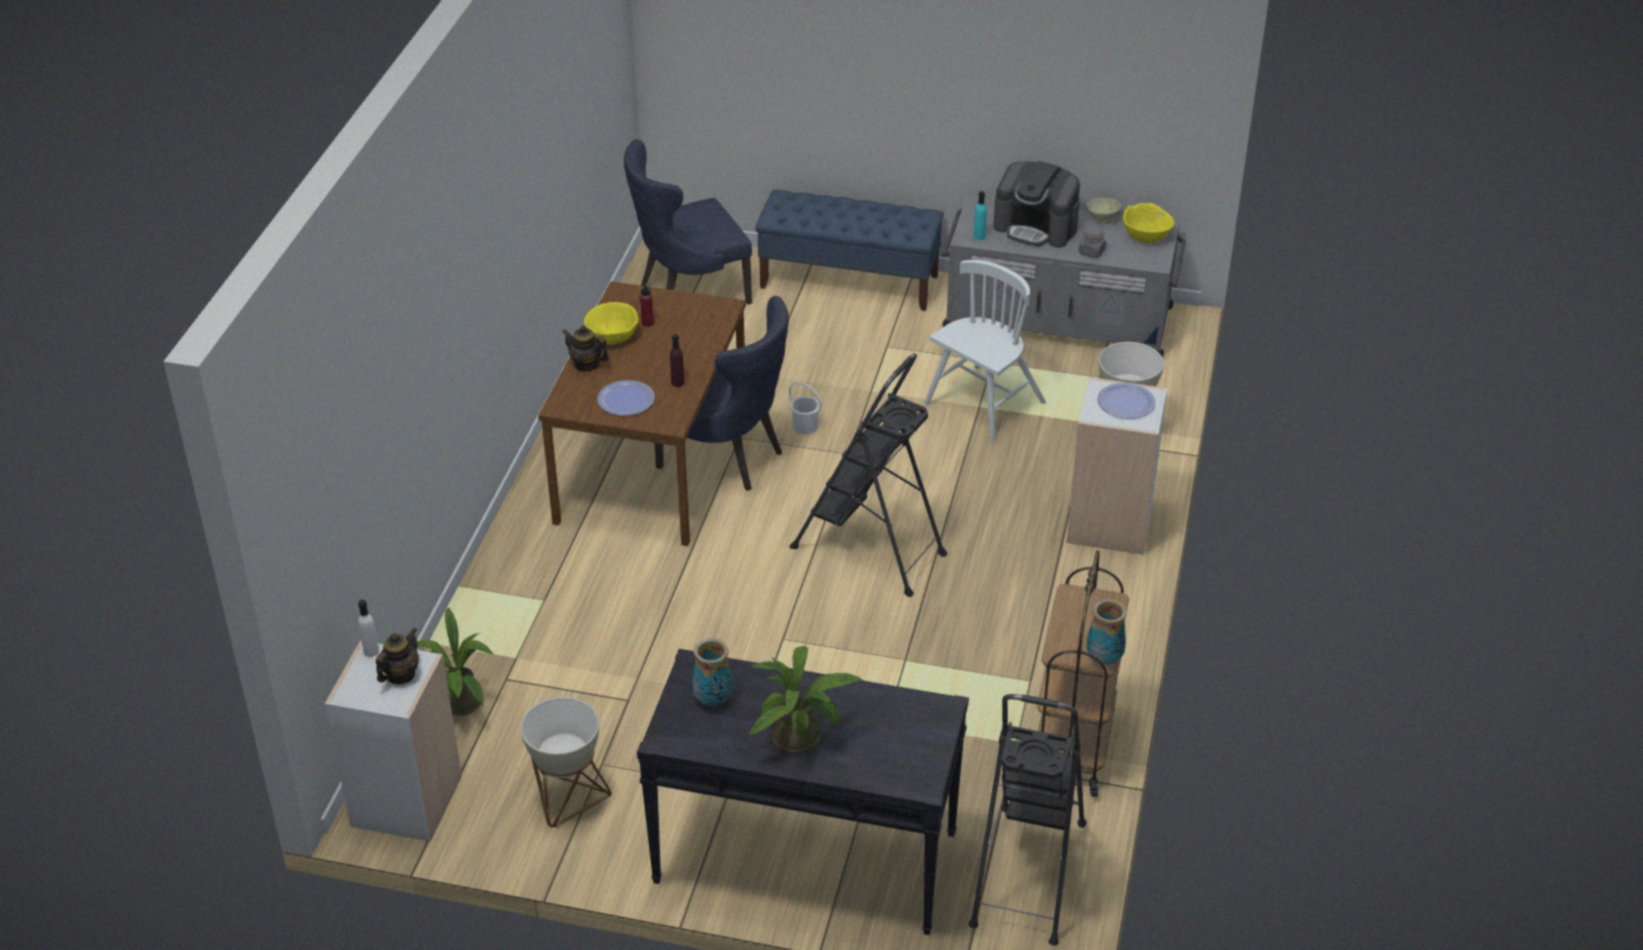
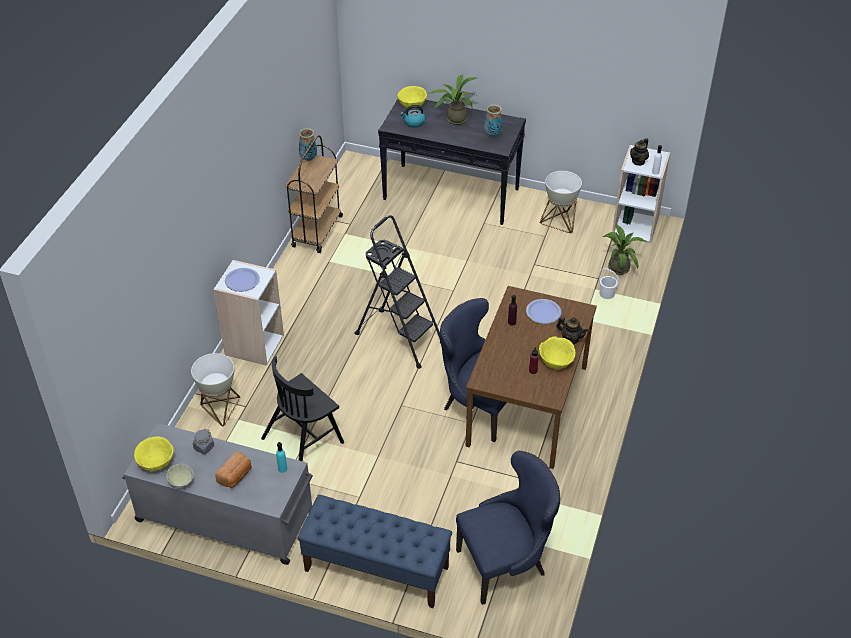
camera: 175 degrees left, 5 degrees up
white bucket [789,382,821,435] -> white bucket moved to [599,268,620,299]
white chair [924,260,1046,442] -> black chair [261,356,344,461]
step ladder [968,694,1087,946] -> none
coffee machine [993,161,1080,248] -> bread [215,451,252,488]
none -> yellow bowl [397,86,427,109]
none -> kettle [400,105,425,128]

